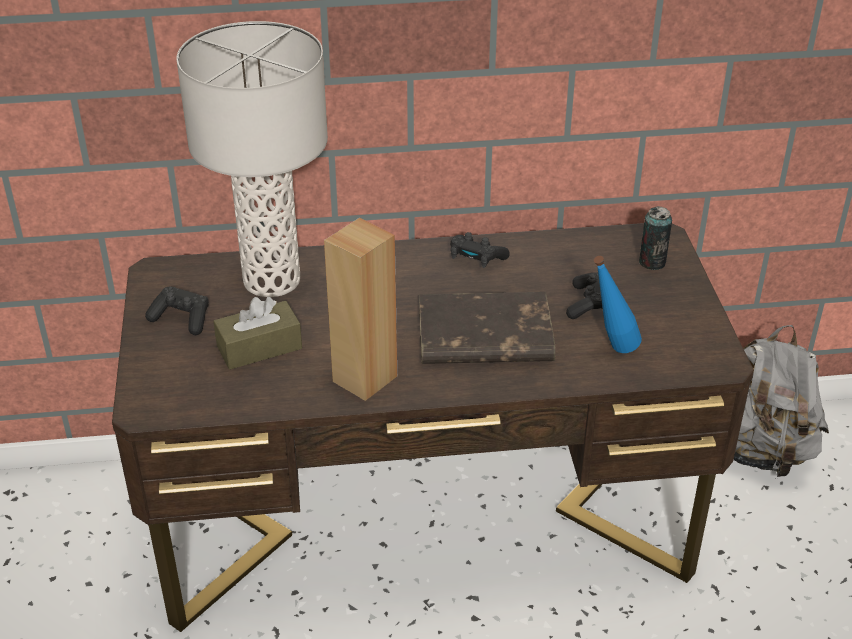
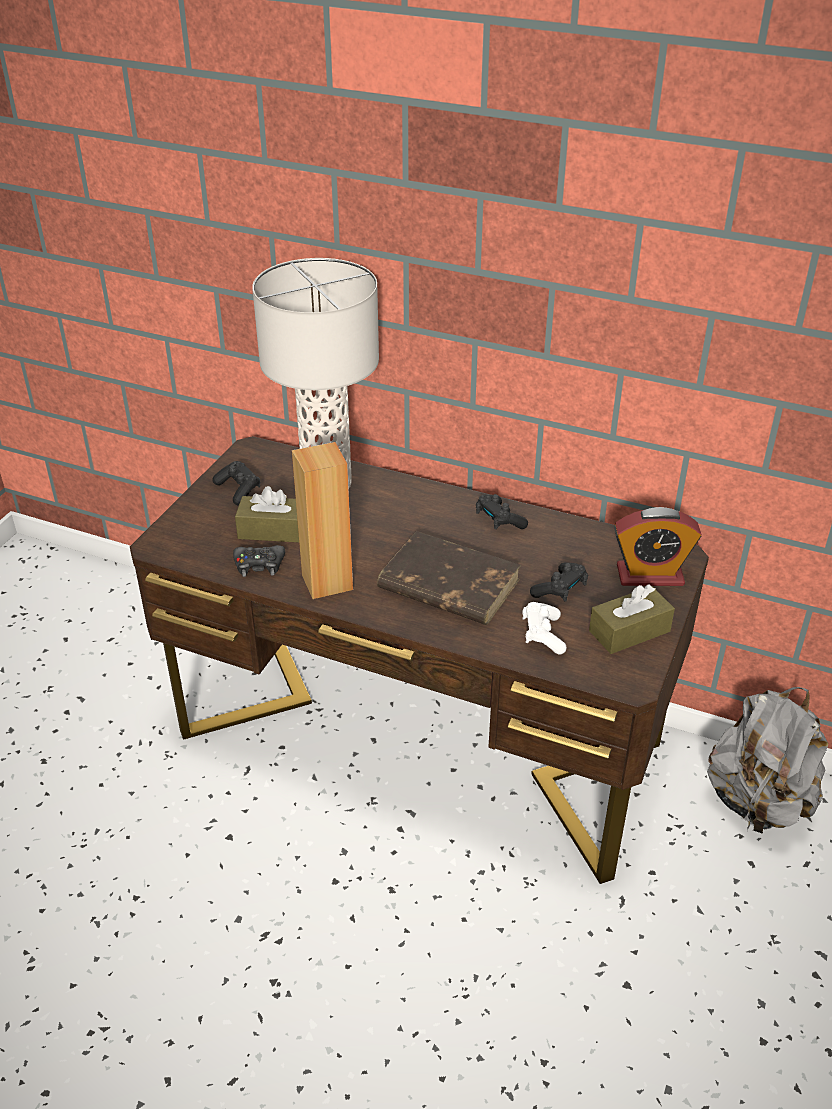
camera: 30 degrees right, 0 degrees up
blue bottle [594,256,642,353] -> white game controller [522,602,566,655]
can [639,206,672,270] -> alarm clock [614,507,701,586]
none -> black game controller [233,545,285,577]
none -> brown tissue box [589,584,675,654]

